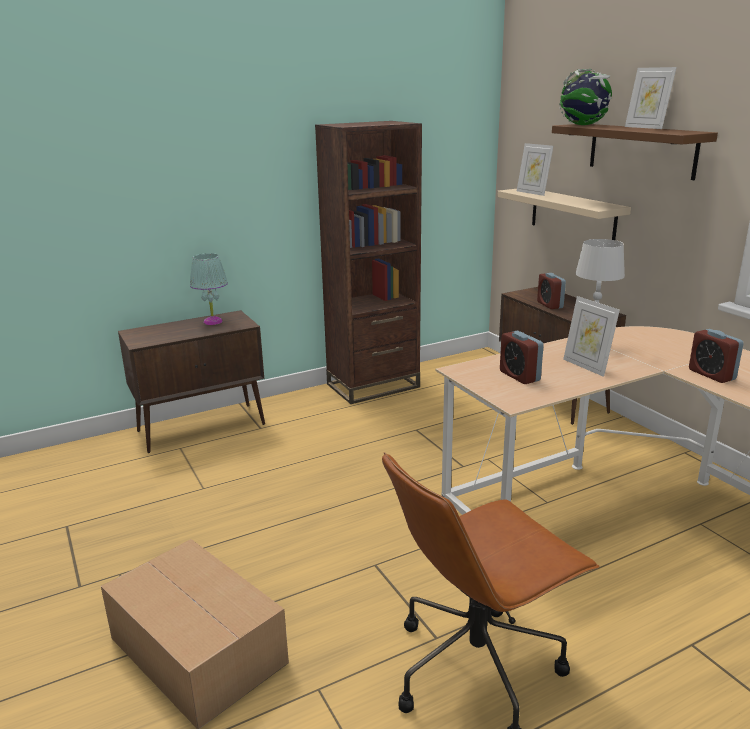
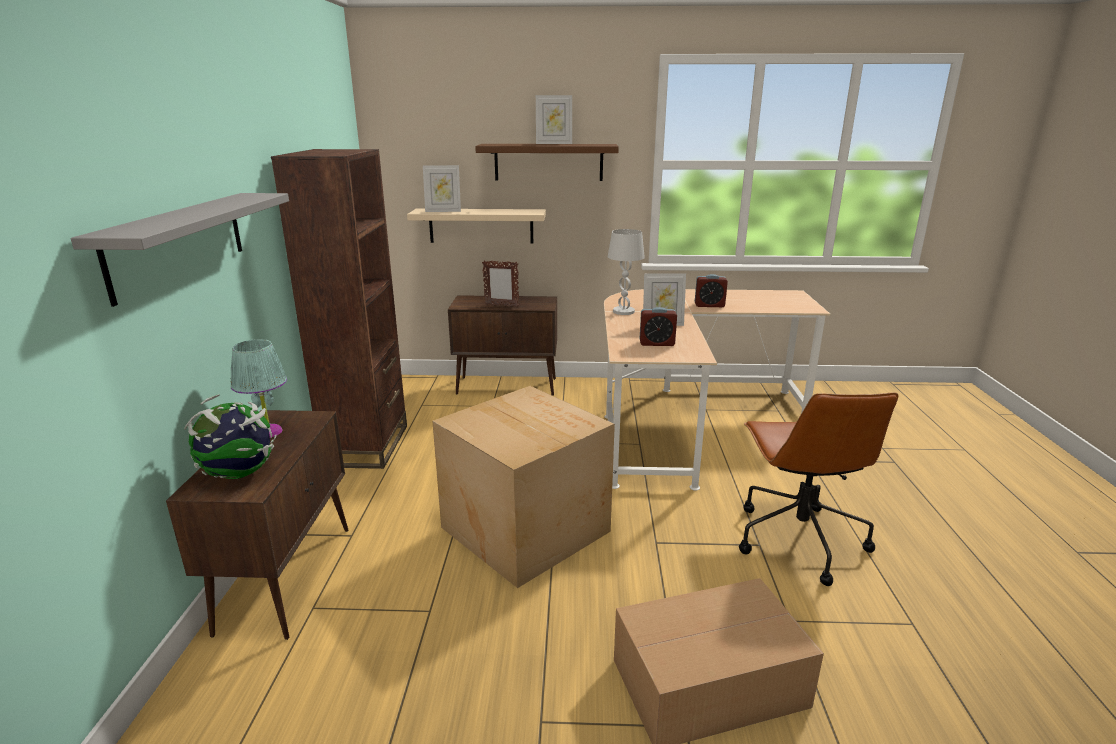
camera: 60 degrees left, 0 degrees up
alarm clock [537,273,566,309] -> picture frame [482,261,519,307]
globe [559,69,612,125] -> globe moved to [184,394,277,479]
none -> grey shelf [71,193,289,307]
none -> cardboard box [432,386,615,588]

